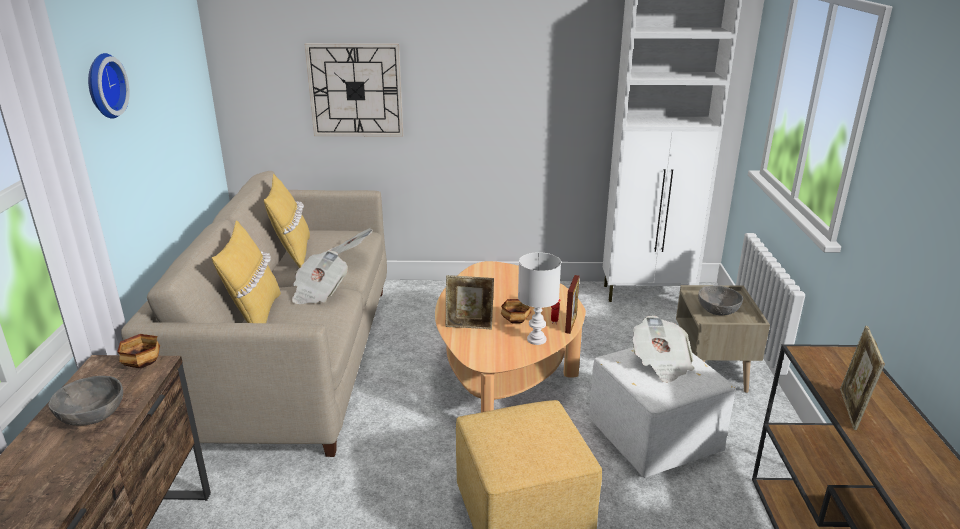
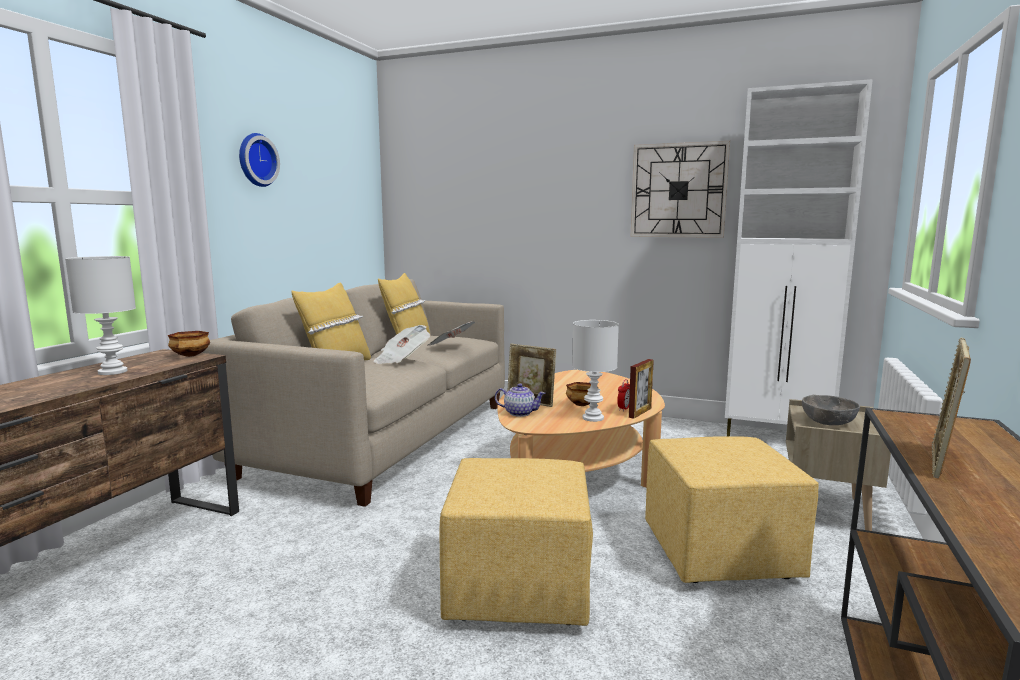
camera: 20 degrees right, 15 degrees down
grey bowl [48,376,123,426] -> white table lamp [65,256,136,375]
wall clock [305,43,403,137] -> wall clock moved to [631,141,730,238]
white ottoman [589,347,736,478] -> yellow ottoman [645,436,819,583]
newspaper [633,315,694,383] -> none
none -> teapot [495,383,546,417]

